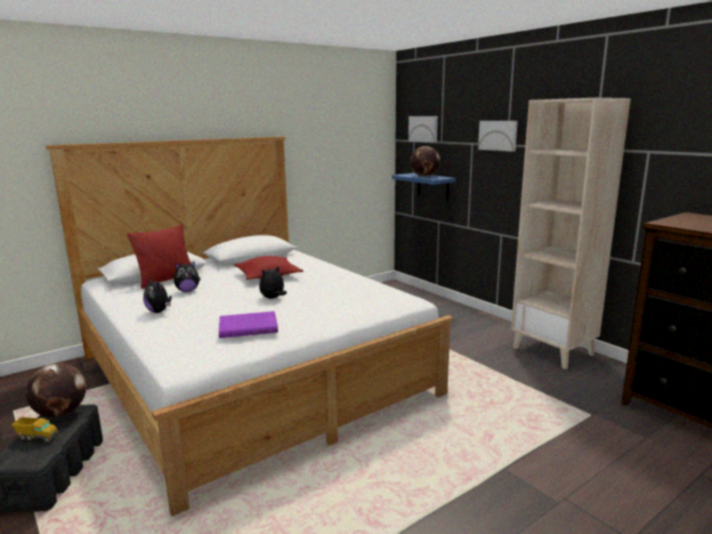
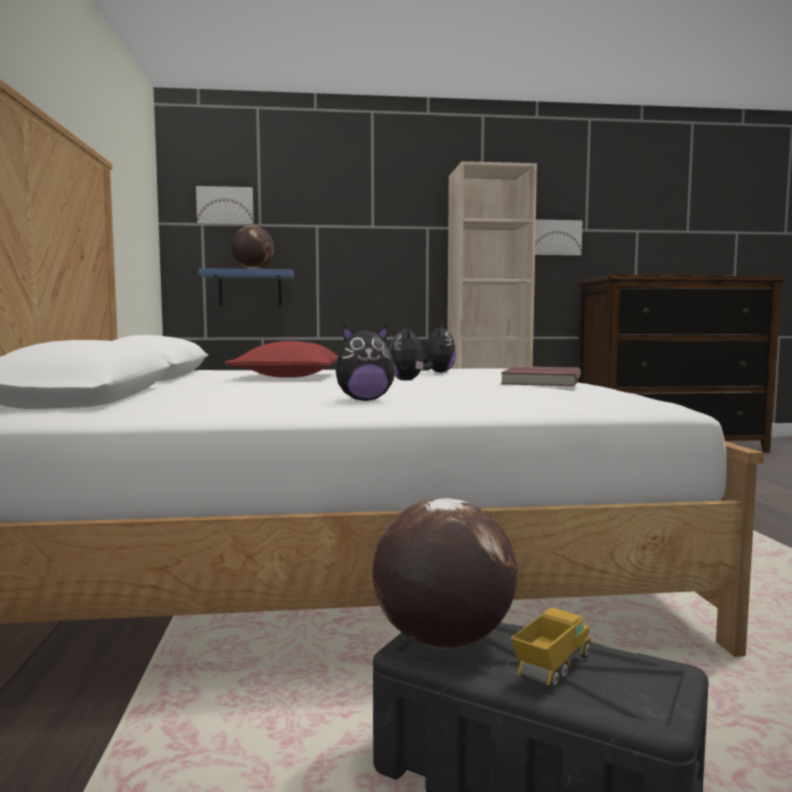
camera: 60 degrees left, 10 degrees down
red pillow [127,224,191,289] -> none
plush toy [174,262,201,292] -> plush toy moved to [423,325,456,373]
purple book [219,311,278,338] -> red book [501,366,581,386]
picture [478,121,518,151] -> picture moved to [535,220,583,256]

